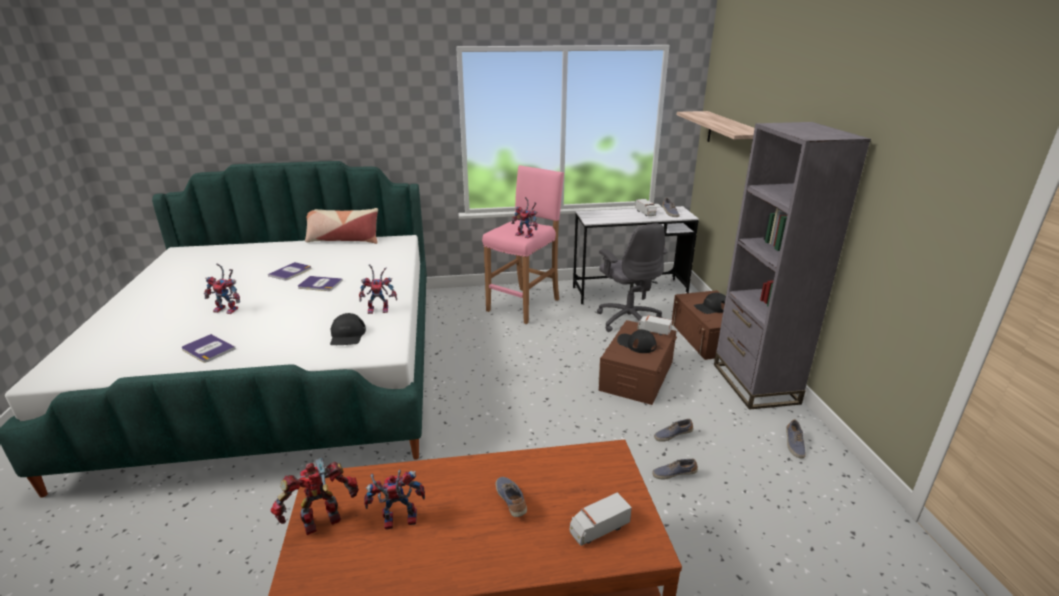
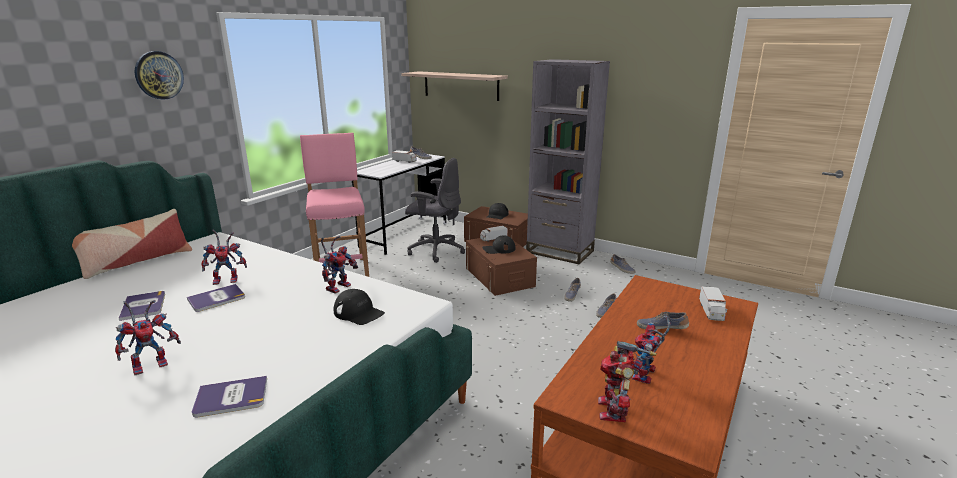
camera: 50 degrees left, 5 degrees down
toy robot [511,197,538,238] -> toy robot moved to [201,229,247,285]
none -> wall clock [135,51,184,100]

